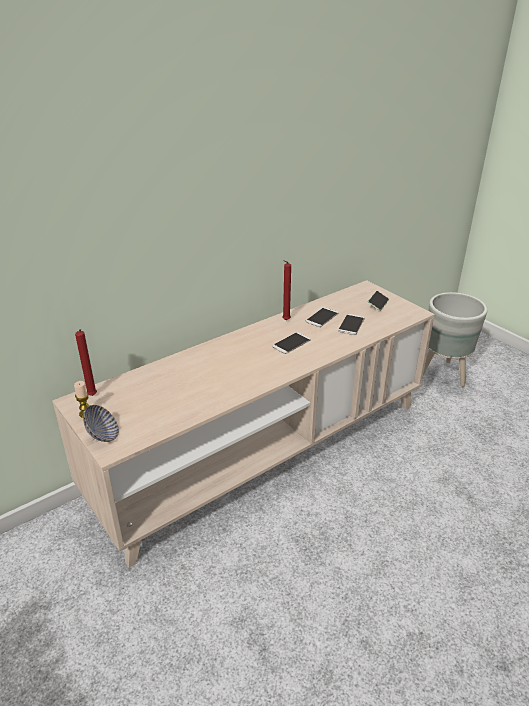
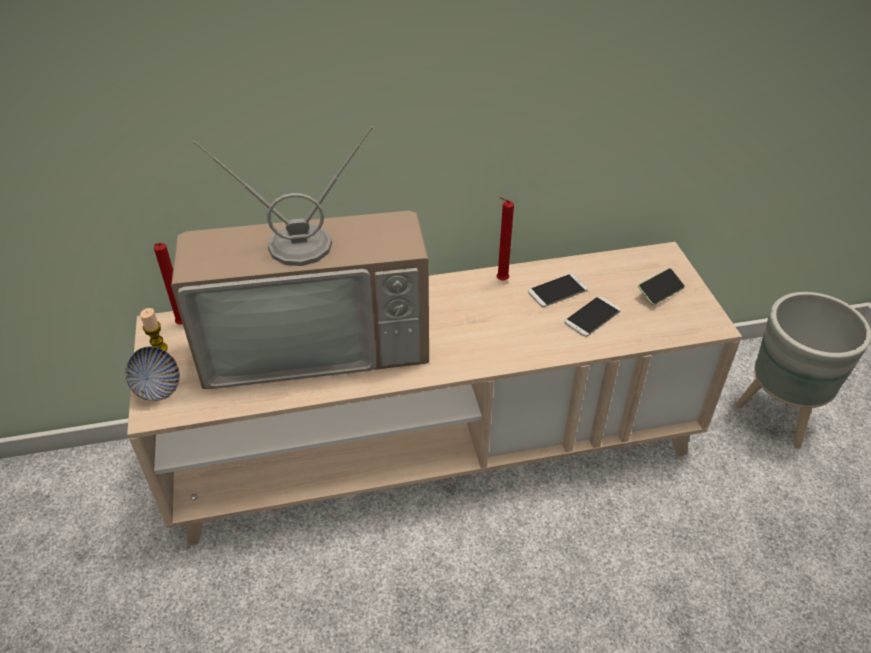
camera: 25 degrees right, 10 degrees up
phone [272,332,311,354] -> none
none -> television [171,126,429,389]

